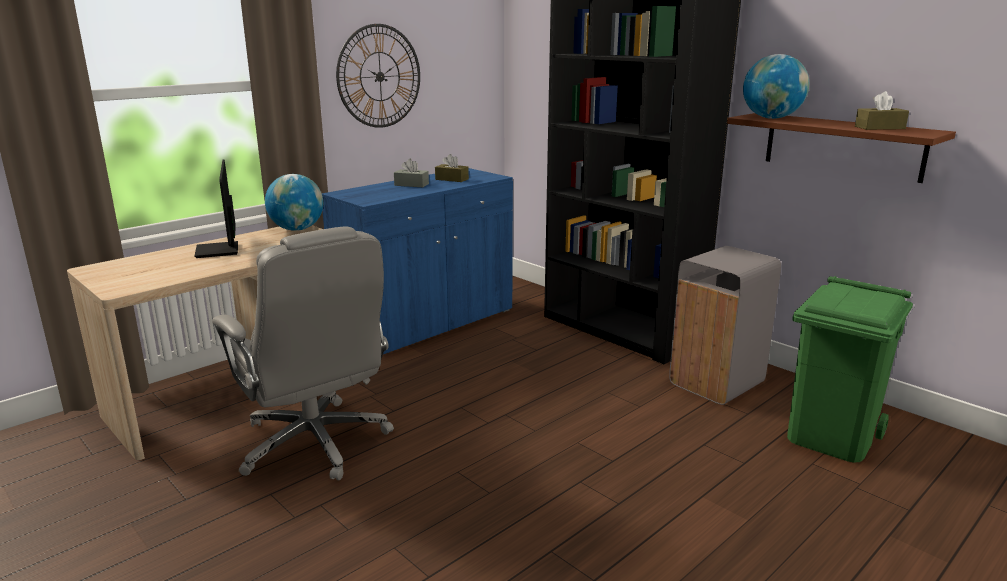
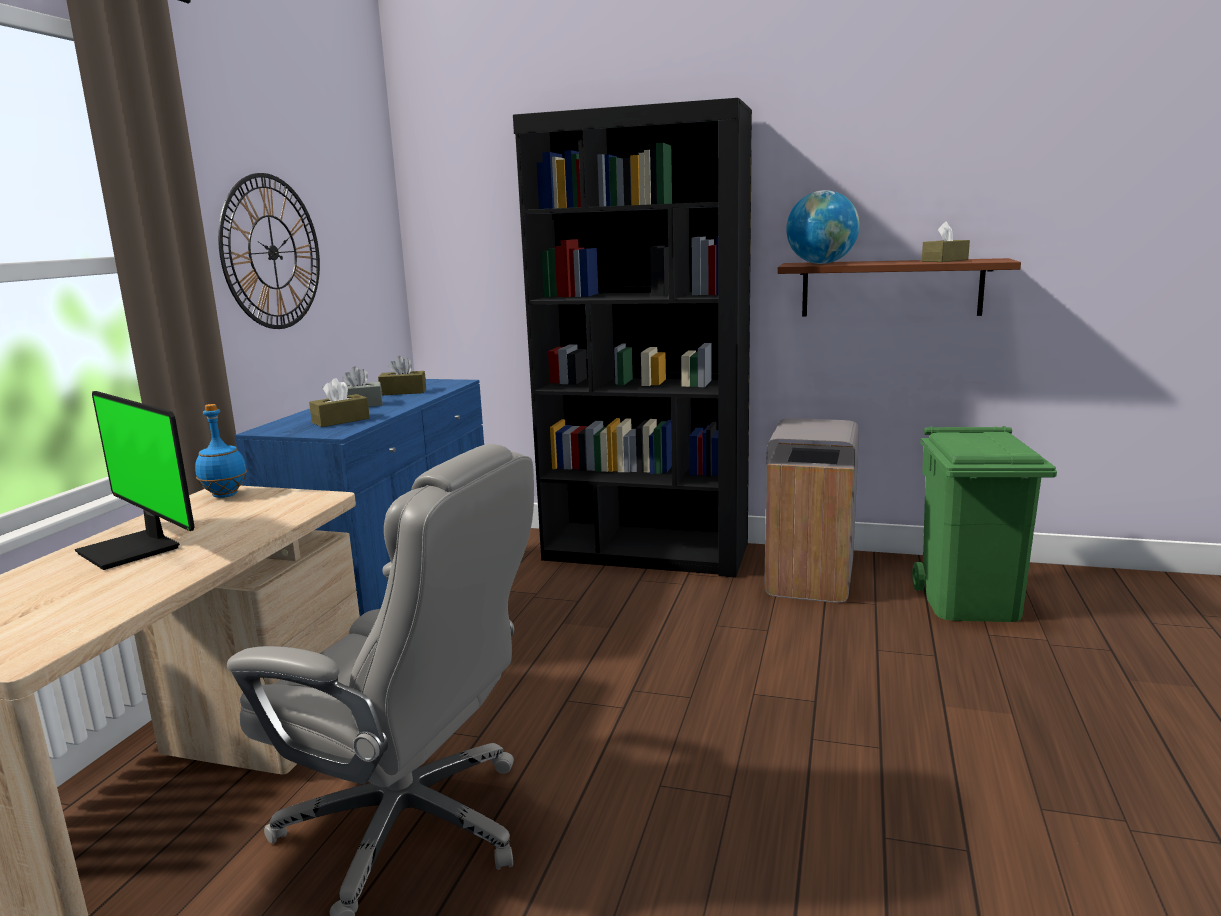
camera: 30 degrees left, 5 degrees down
globe [265,174,323,231] -> blue bottle [195,404,247,498]
none -> brown tissue box [309,378,370,427]

